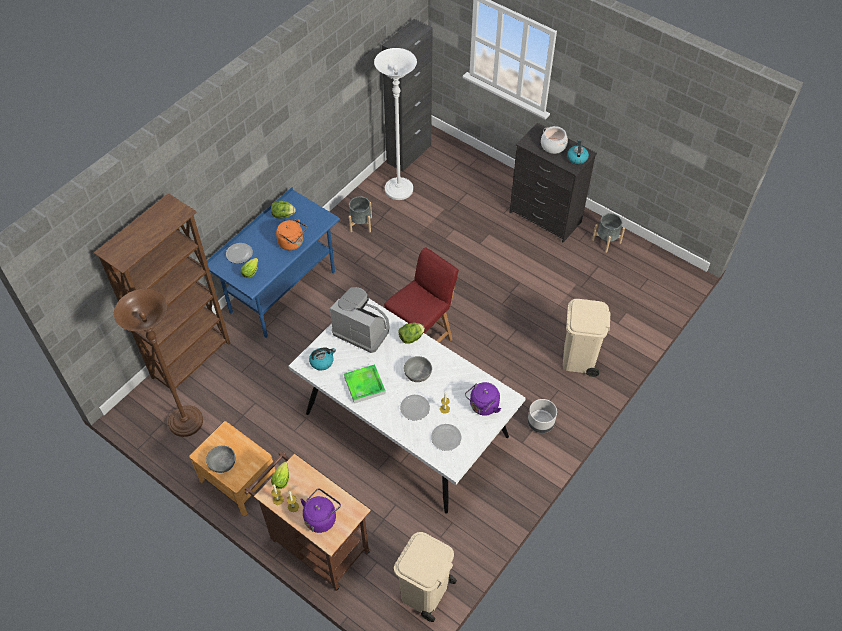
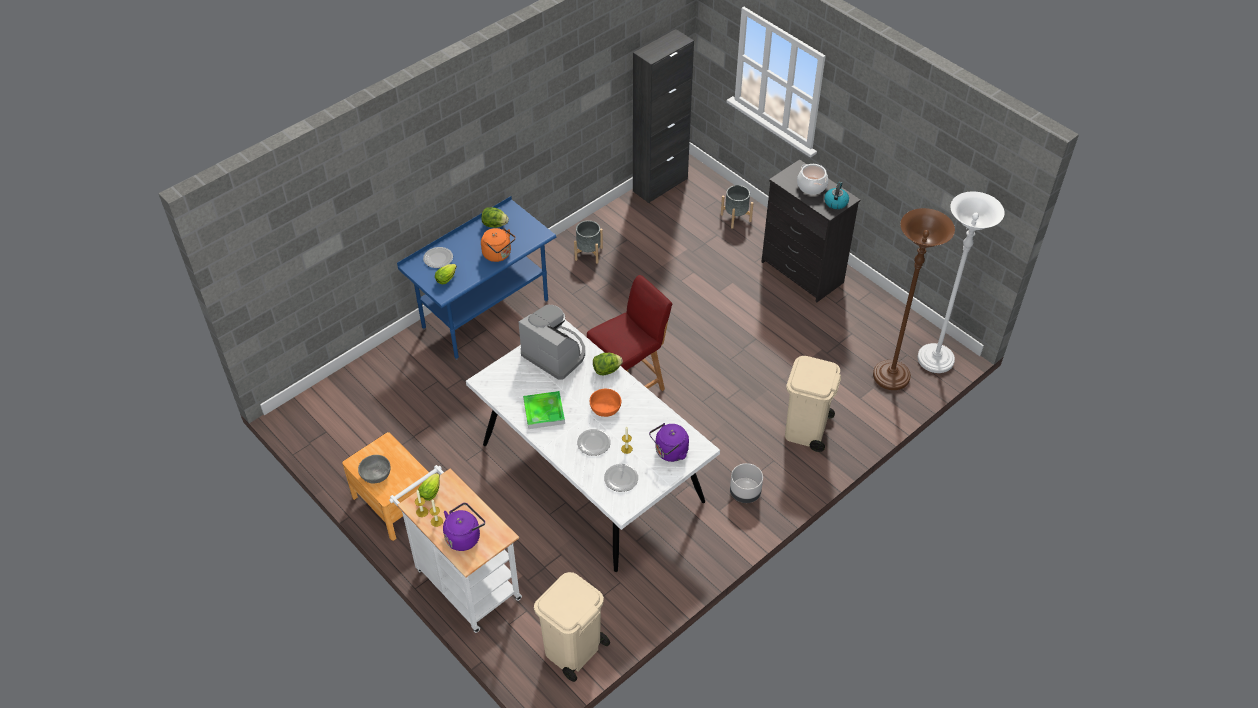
camera: 10 degrees right, 5 degrees down
brown bookcase [94,193,230,391] -> none
brown floor lamp [114,289,203,437] -> brown floor lamp moved to [873,208,955,390]
brown cart [245,452,371,591] -> white cart [389,465,522,633]
kettle [309,347,336,370] -> none
white floor lamp [374,48,417,200] -> white floor lamp moved to [917,191,1005,373]
grey bowl [404,356,432,382] -> orange bowl [590,389,621,417]
grey planter [592,213,625,253] -> grey planter moved to [721,185,753,229]

